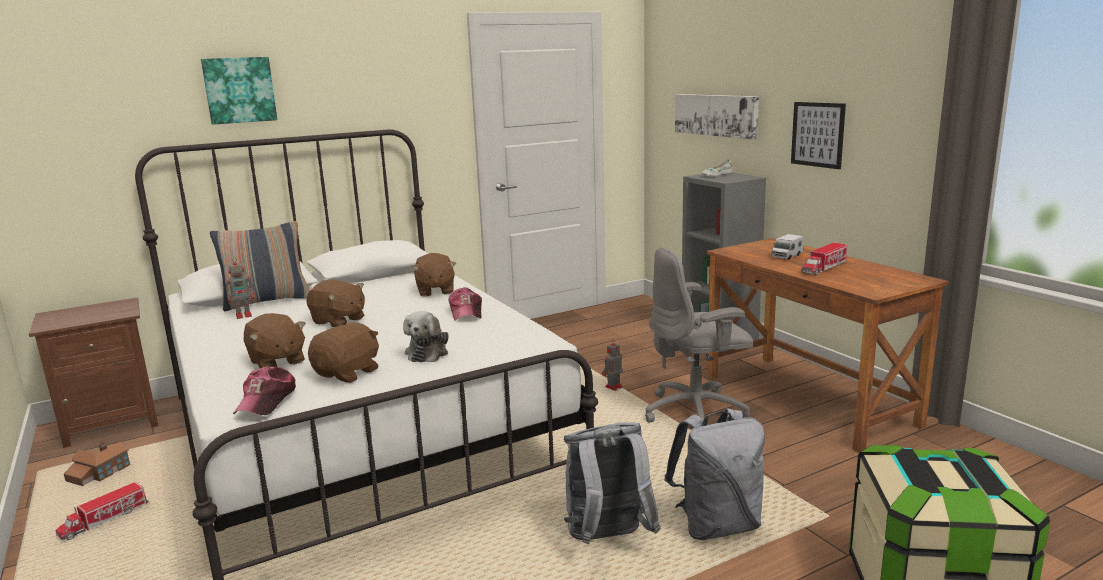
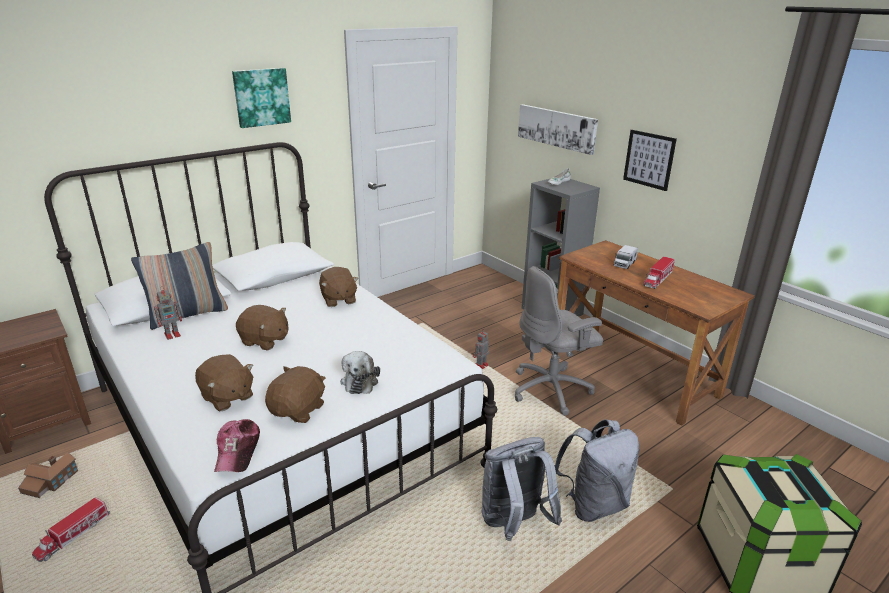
camera: 10 degrees left, 10 degrees up
picture [201,57,277,125] -> picture moved to [232,68,291,128]
cap [448,287,482,320] -> none

